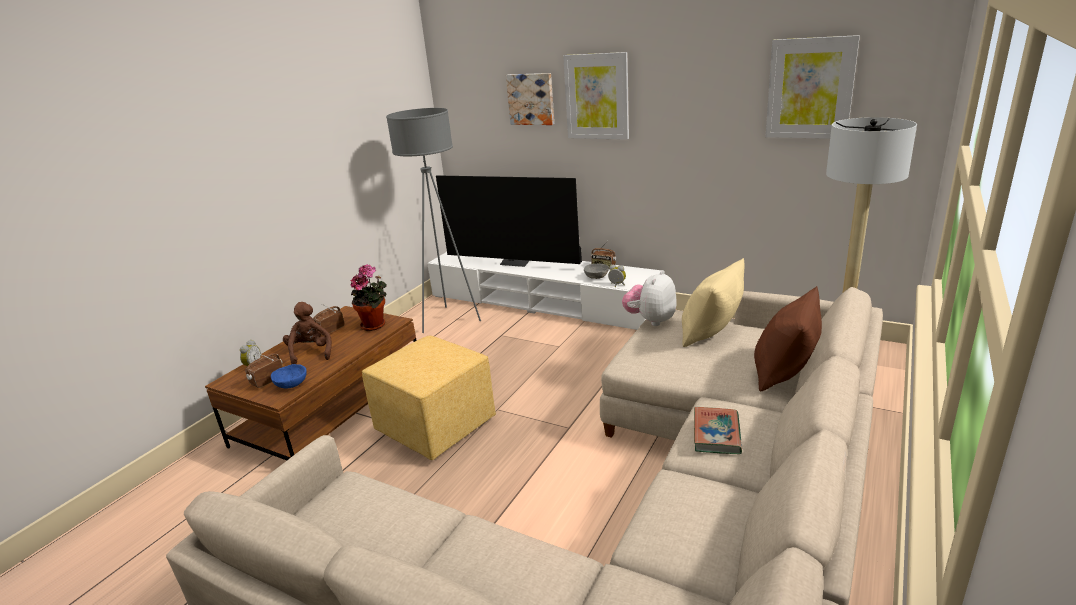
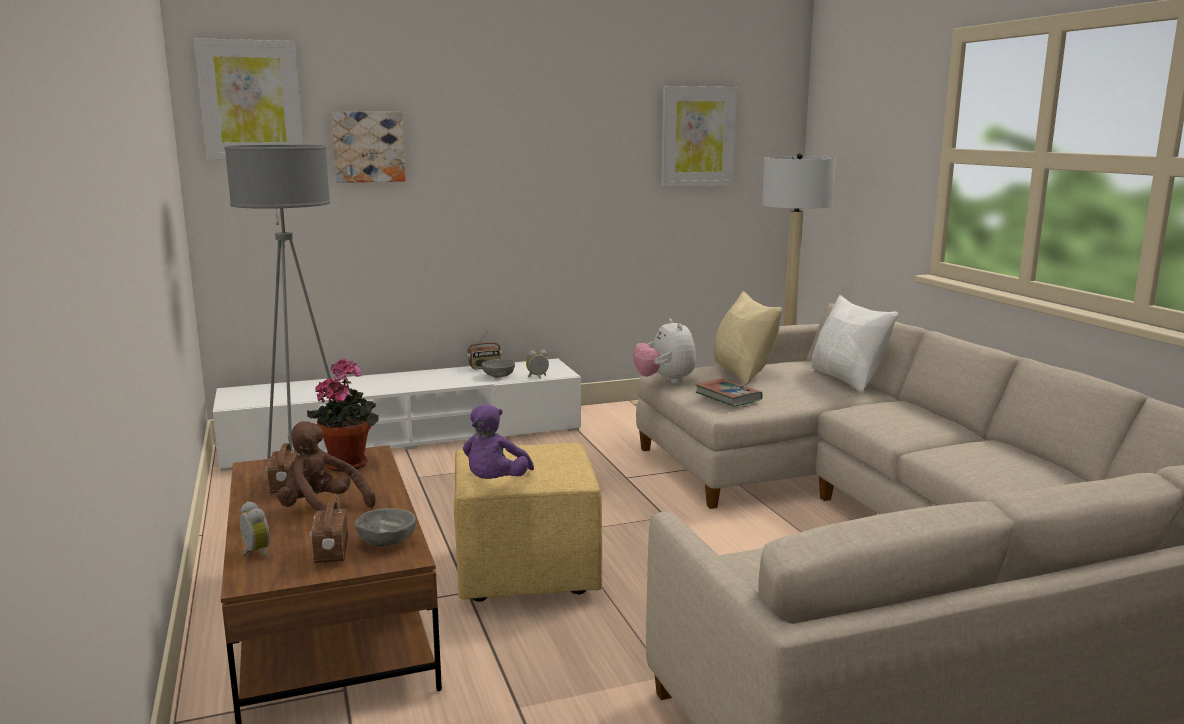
camera: 50 degrees left, 10 degrees down
blue bowl [271,364,307,388] -> grey bowl [355,508,416,547]
television [436,175,582,267] -> none
picture [563,52,629,140] -> picture moved to [194,38,303,159]
book [694,407,742,454] -> book moved to [695,379,763,407]
brown pillow [754,286,822,391] -> white pillow [811,295,898,392]
none -> purple plush toy [463,404,534,479]

